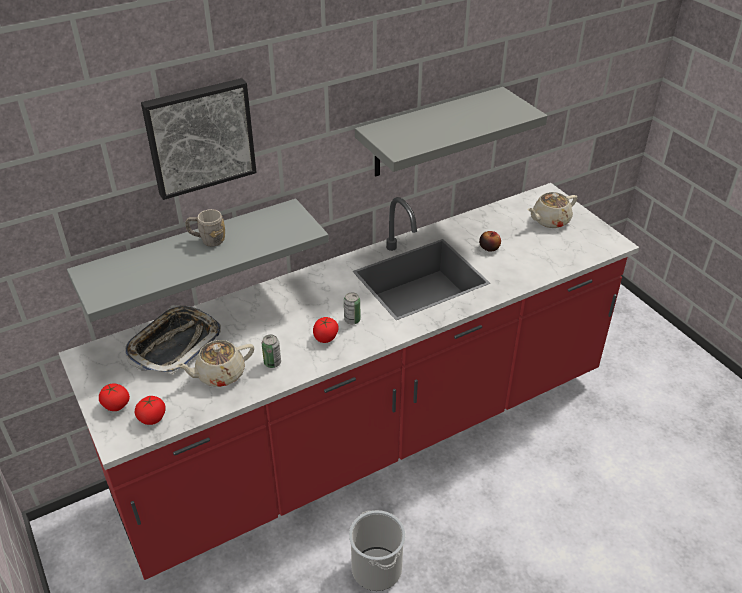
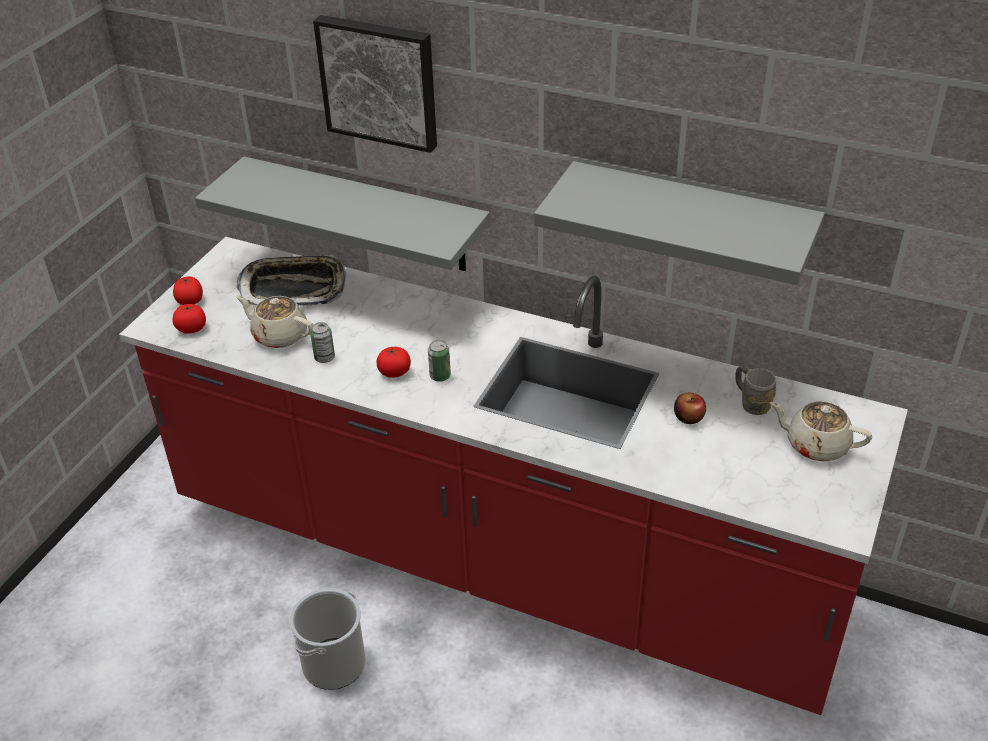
camera: 55 degrees right, 0 degrees up
grey mug [185,209,225,247] -> grey mug moved to [735,366,776,415]

